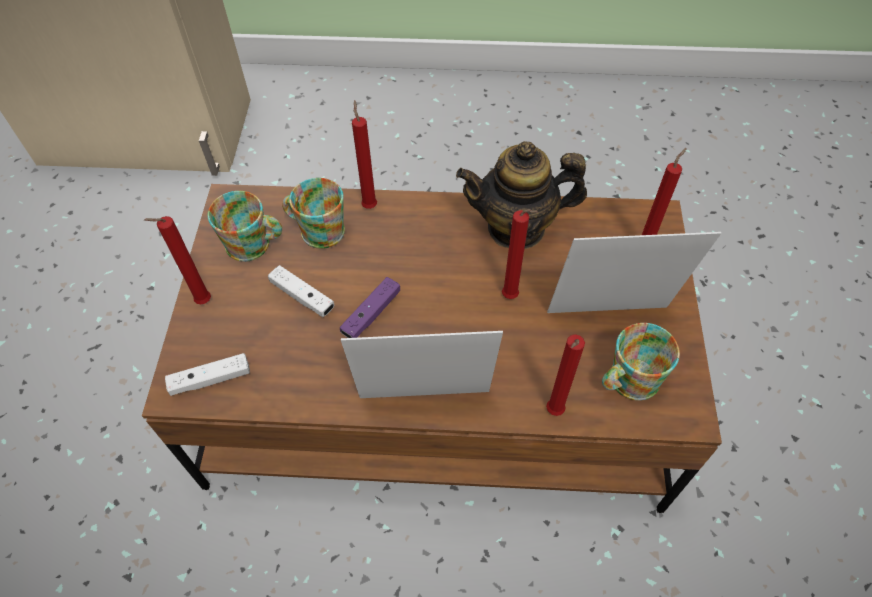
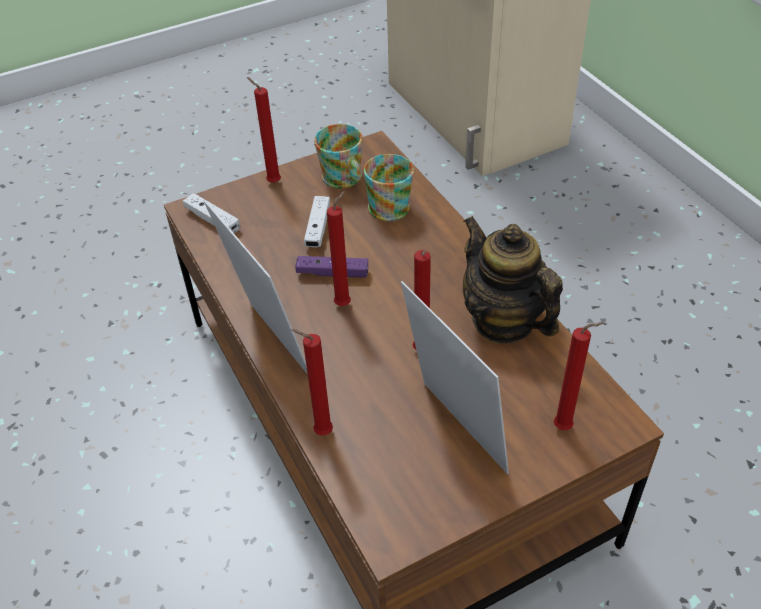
camera: 60 degrees right, 10 degrees down
red candle [352,100,377,209] -> red candle moved to [327,191,351,306]
mug [602,323,680,401] -> none

